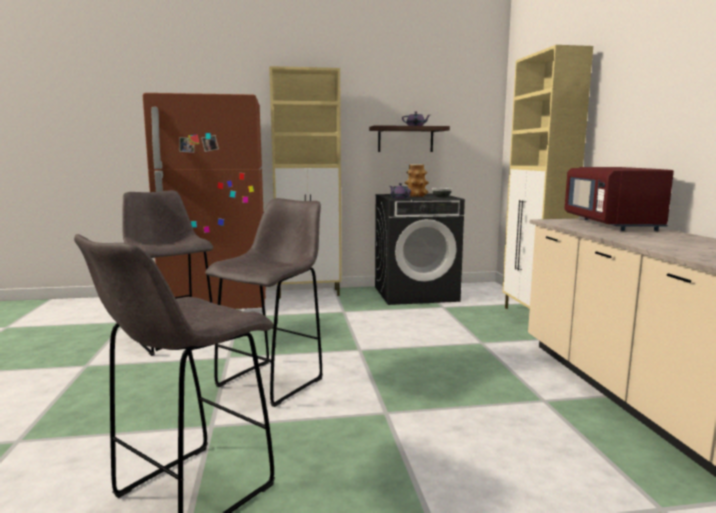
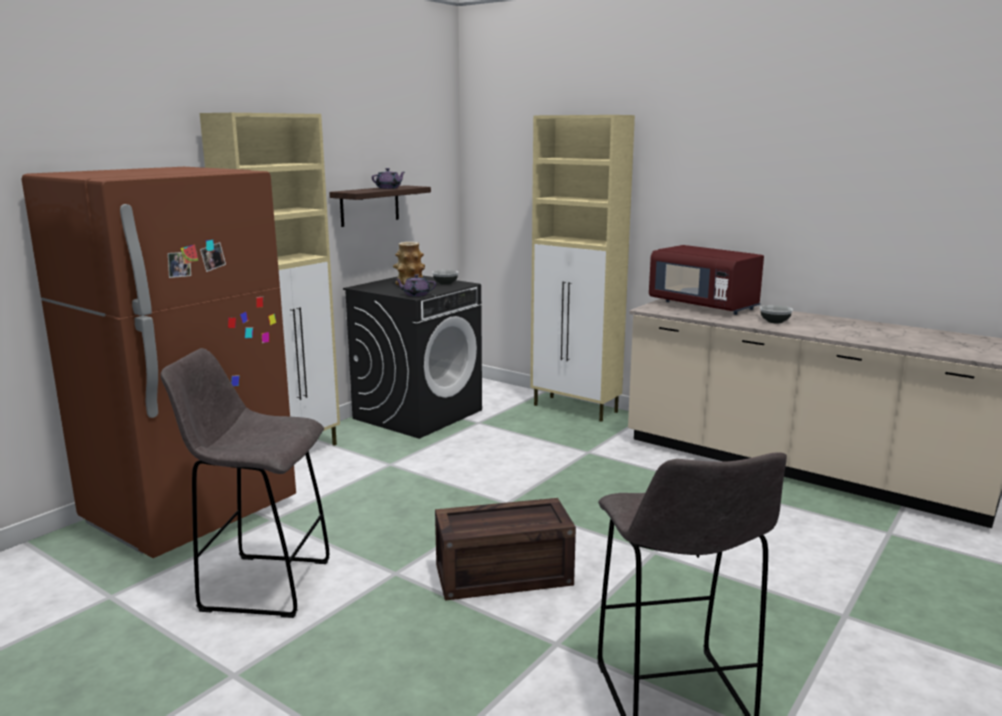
camera: 45 degrees left, 5 degrees up
grey stool [205,198,323,407] -> crate [435,498,576,601]
none -> bowl [760,305,793,323]

